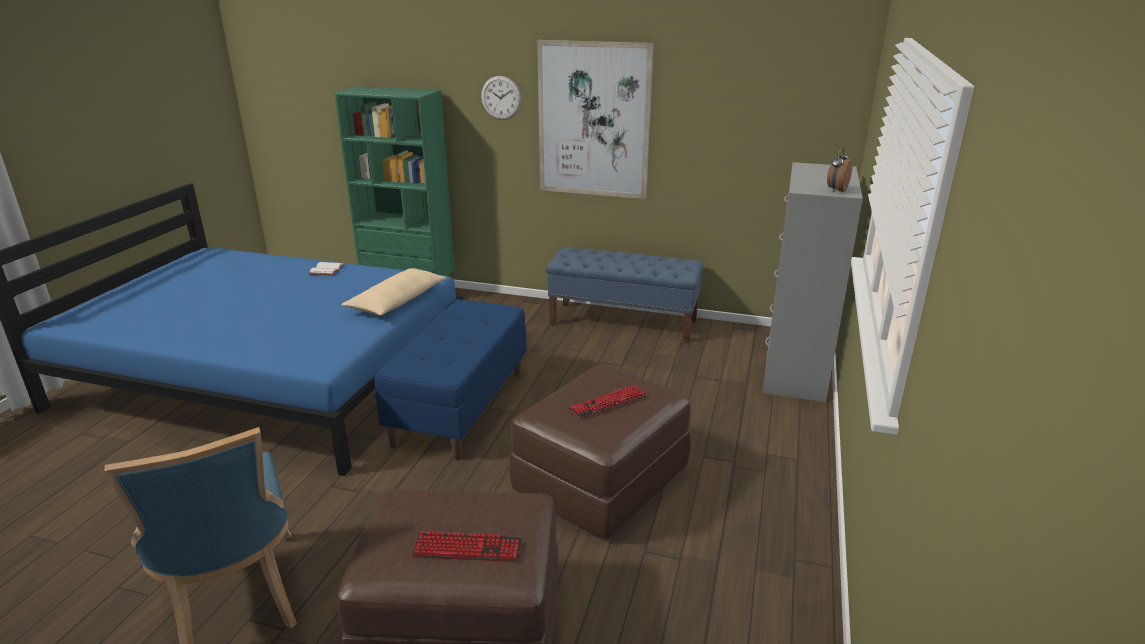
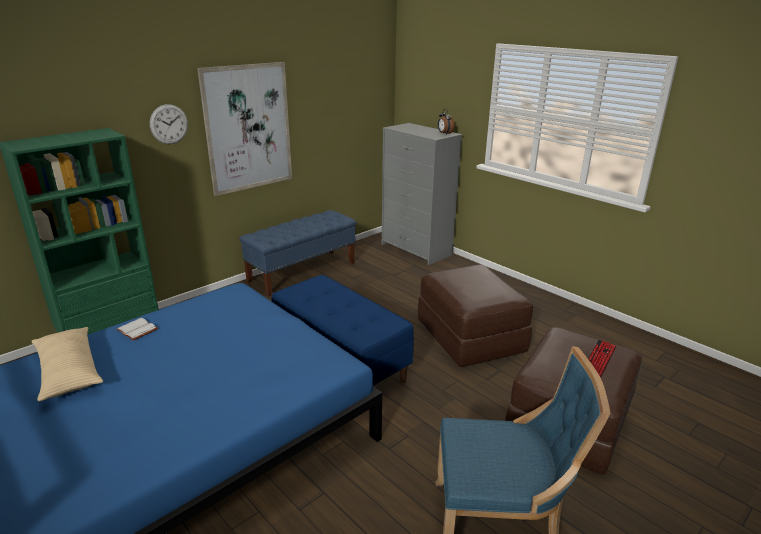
camera: 60 degrees left, 0 degrees up
beige pillow [341,268,446,315] -> beige pillow moved to [32,327,103,401]
keyboard [569,385,647,418] -> none

